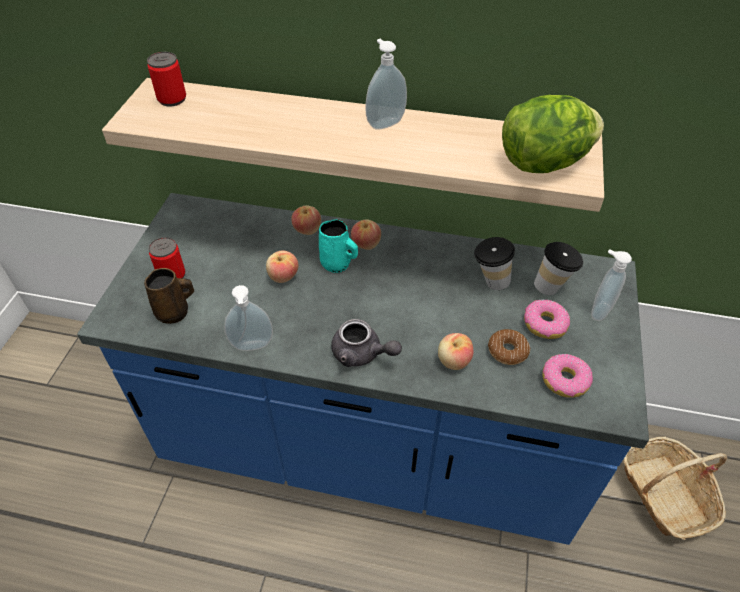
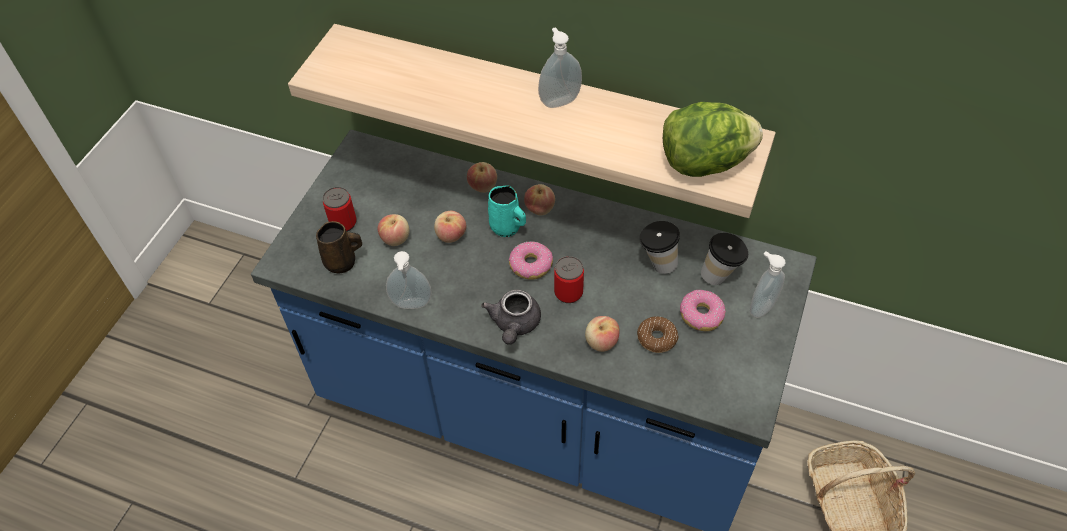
camera: 10 degrees right, 5 degrees up
can [147,52,186,107] -> can moved to [554,256,584,303]
grey teapot [331,319,402,367] -> grey teapot turned 60 degrees clockwise [481,290,541,345]
donut [542,354,593,398] -> donut moved to [508,242,553,280]
none -> apple [378,214,409,246]

